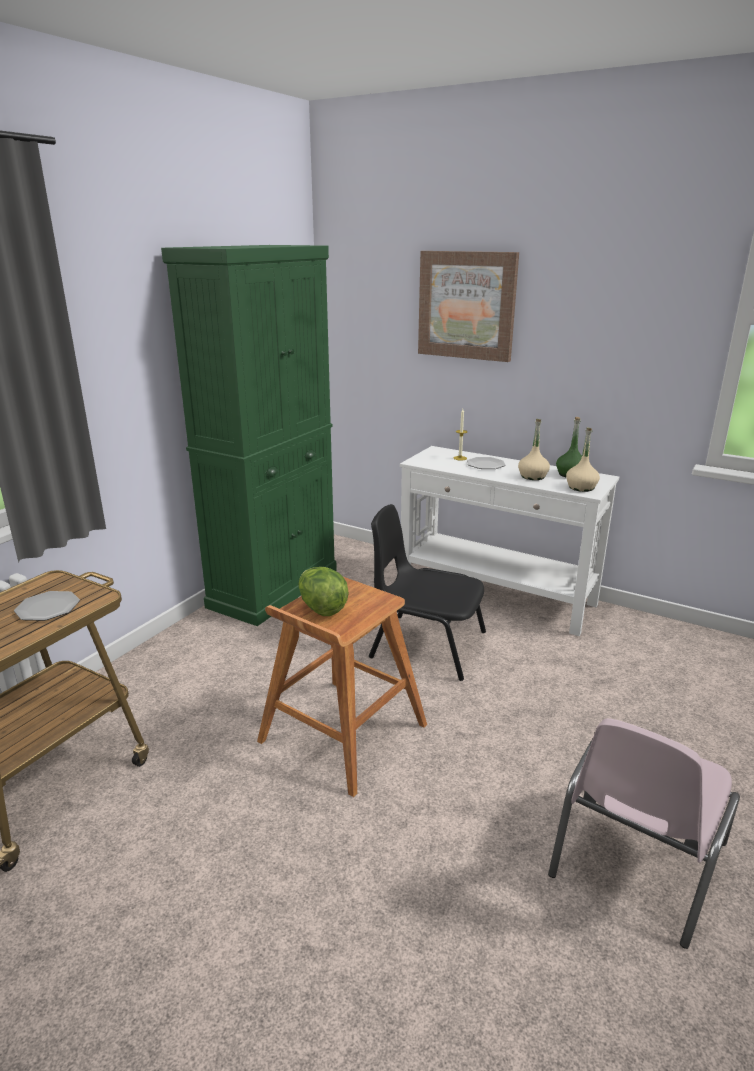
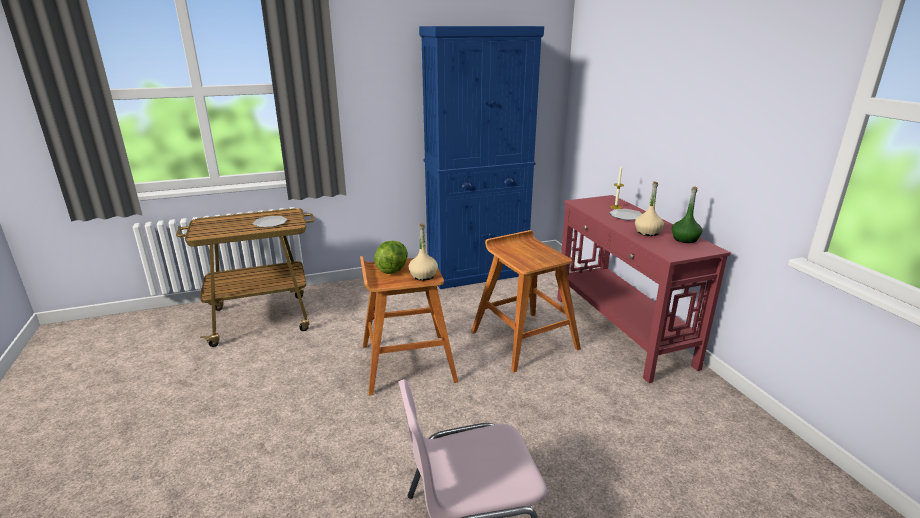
camera: 40 degrees right, 0 degrees up
green cabinet [161,245,337,626] -> blue cabinet [419,26,544,289]
black chair [369,504,486,681] -> brown stool [471,230,581,373]
white console table [400,446,619,636] -> red console table [557,195,731,383]
picture [418,251,519,362] -> none
beige bottle [566,427,600,492] -> beige bottle moved to [409,223,438,281]

